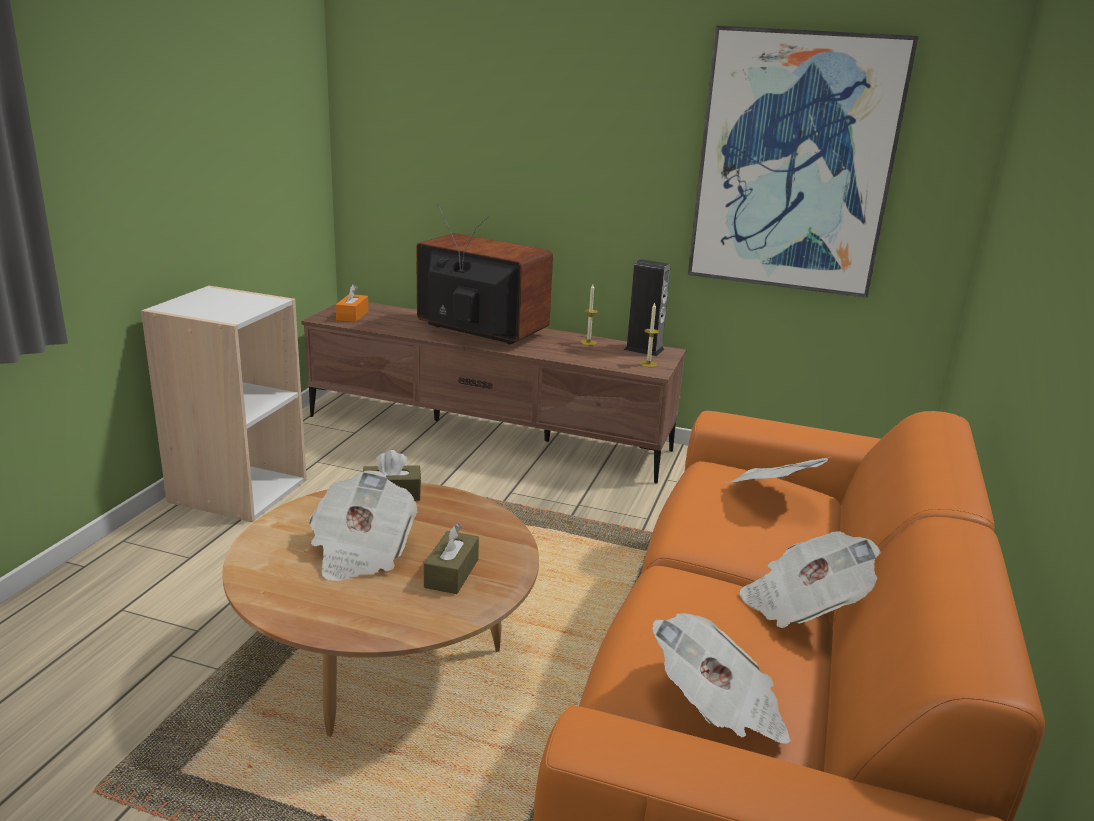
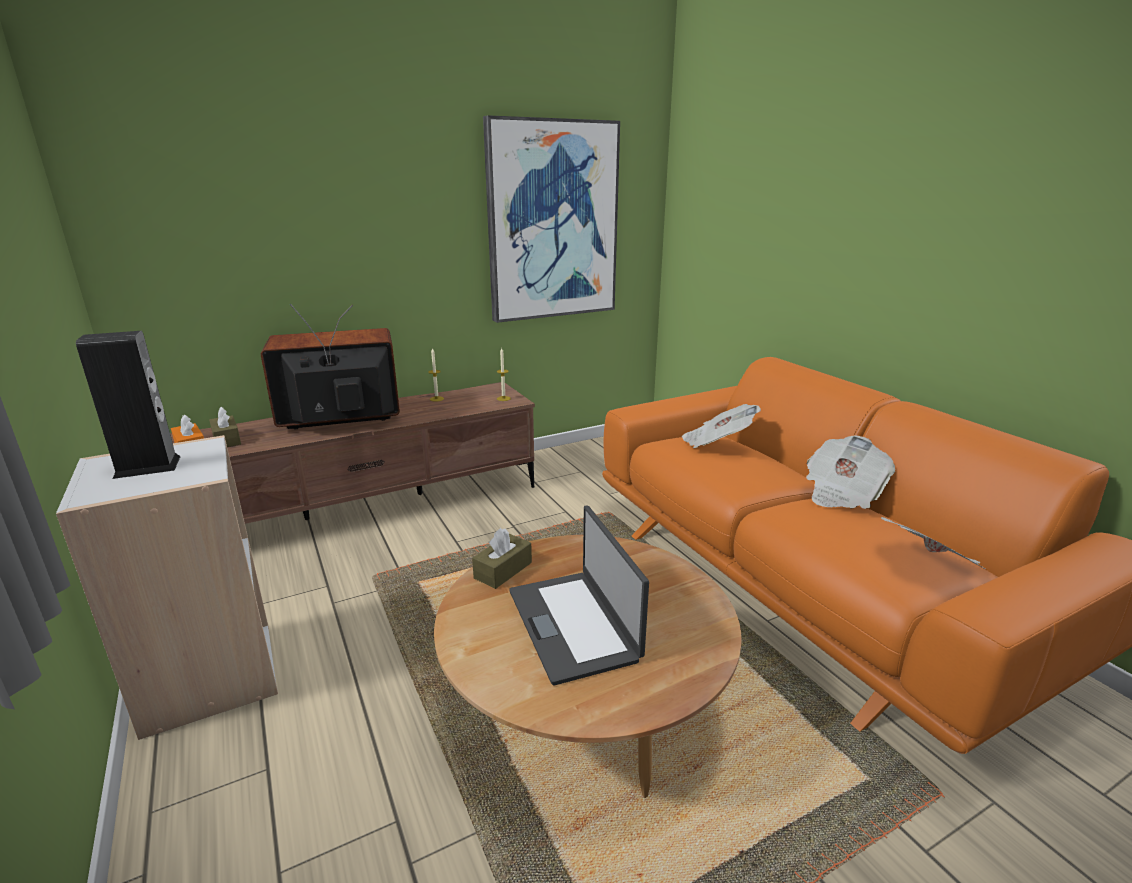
camera: 45 degrees left, 0 degrees up
newspaper [309,471,417,581] -> laptop [510,506,649,686]
brown tissue box [424,524,479,594] -> brown tissue box moved to [209,407,241,447]
speaker [624,259,671,356] -> speaker moved to [76,331,181,479]

